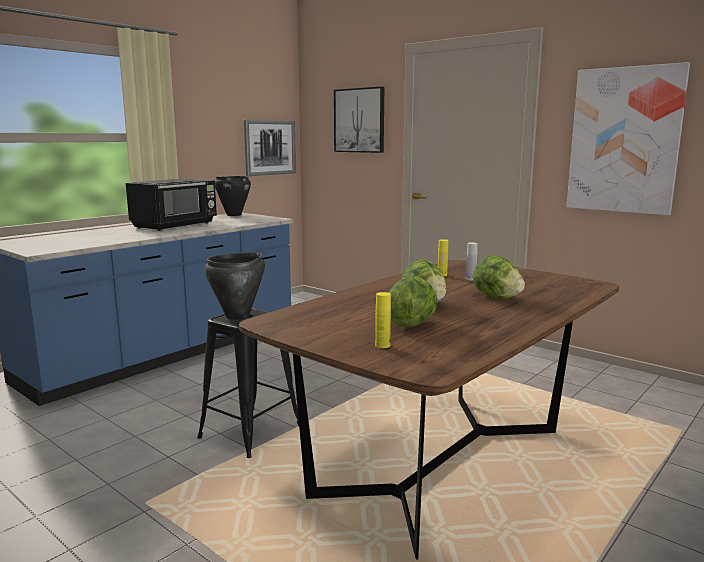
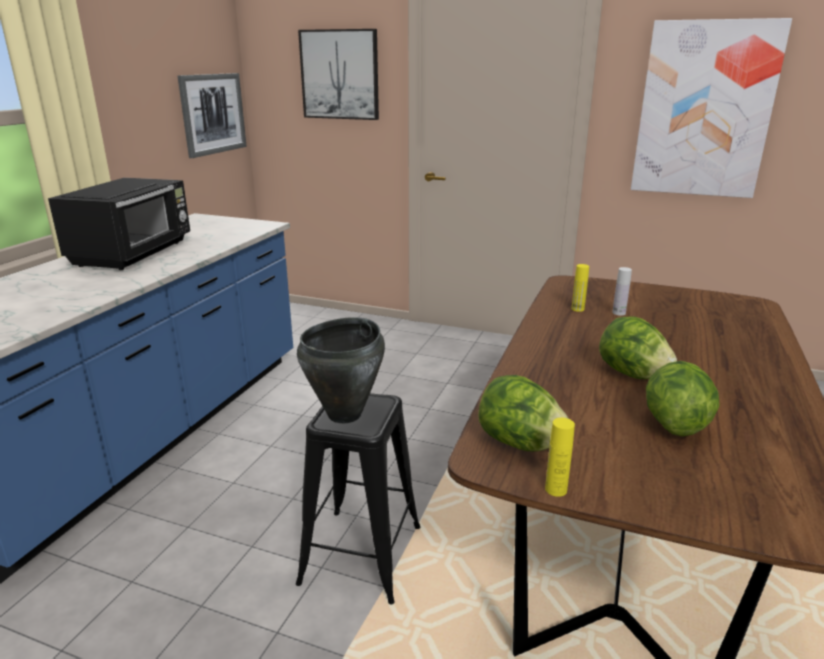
camera: 20 degrees left, 10 degrees up
black cooking pot [215,176,251,216] -> none
yellow bottle [375,292,391,348] -> yellow bottle moved to [545,418,575,497]
lettuce [473,255,525,299] -> lettuce moved to [478,375,569,452]

